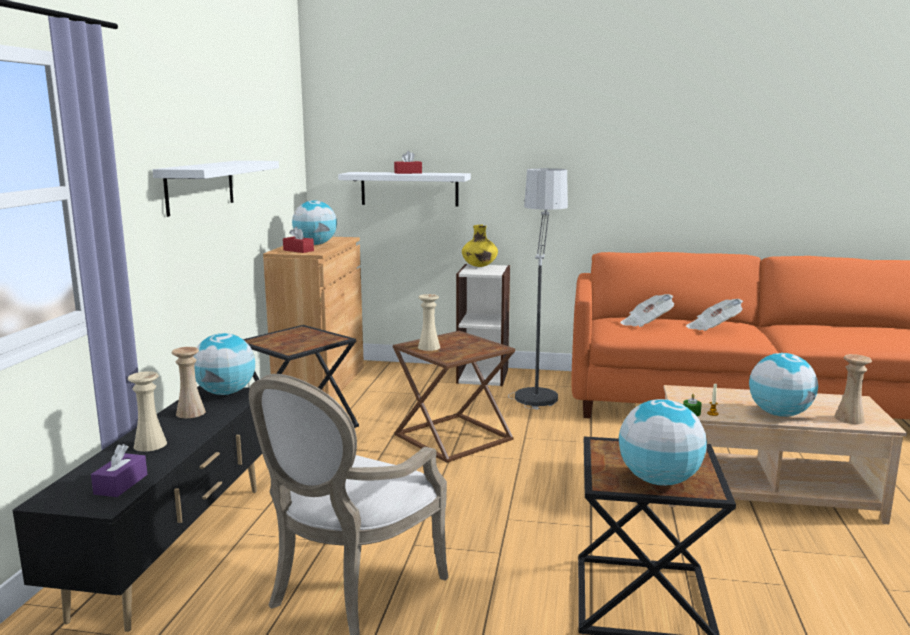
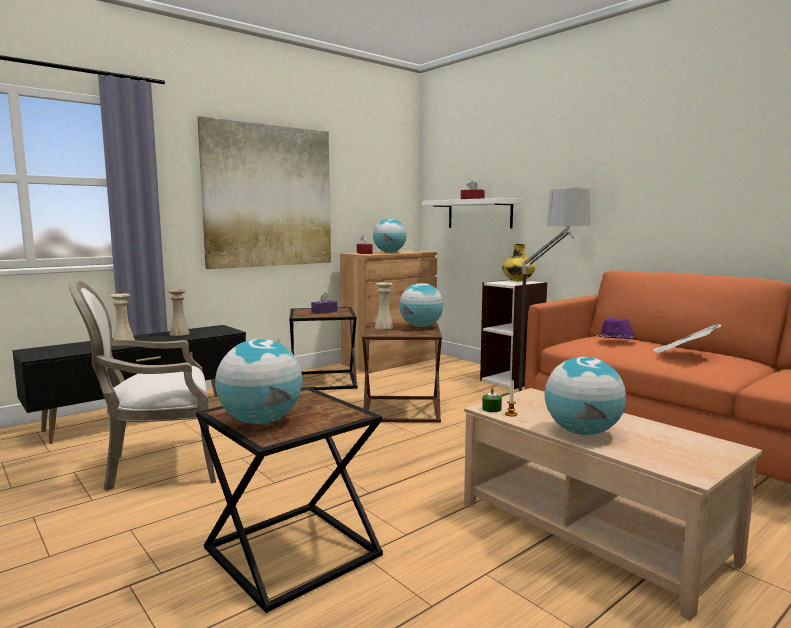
camera: 40 degrees right, 5 degrees down
purple tissue box [91,444,147,497] -> purple tissue box moved to [311,292,337,314]
white shelf [152,161,279,217] -> picture [197,116,331,269]
globe [193,333,255,395] -> globe moved to [399,283,443,327]
newspaper [620,294,674,327] -> purple hat [597,318,639,340]
beige vase [834,354,872,424] -> none

